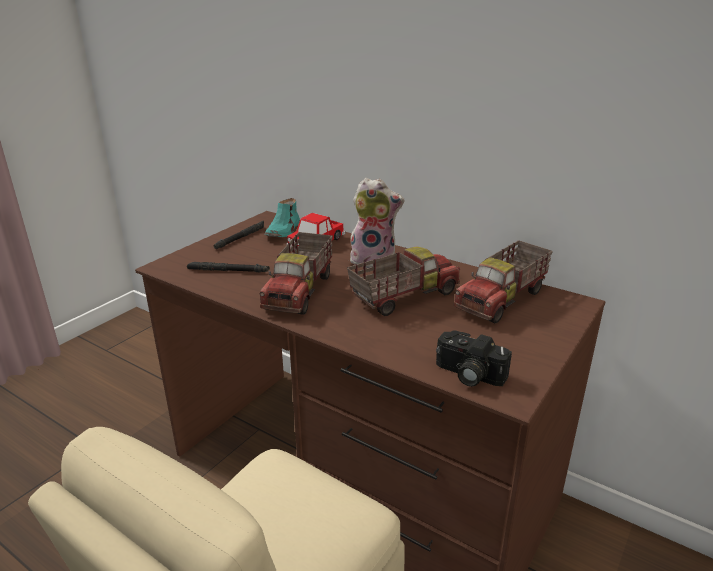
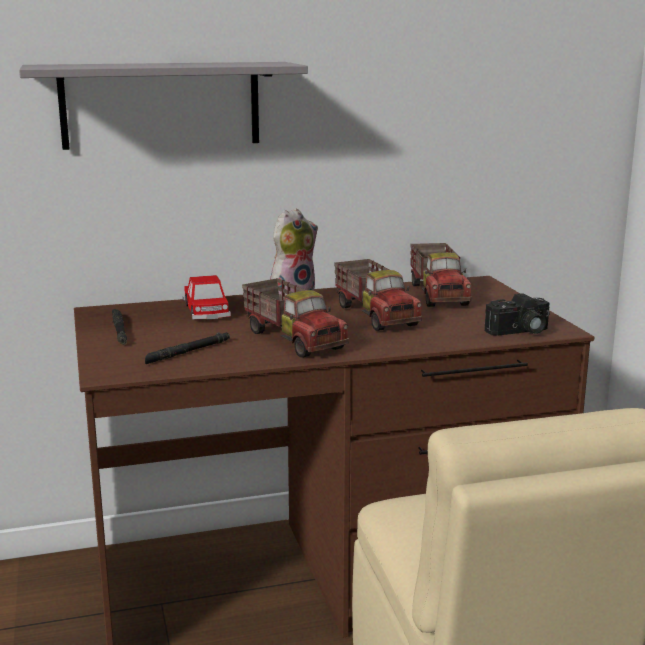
camera: 50 degrees left, 10 degrees down
turquoise shoe [264,198,300,237] -> none
toy truck [347,246,460,316] -> toy truck turned 150 degrees clockwise [334,259,422,331]
none -> grey shelf [19,62,308,150]

